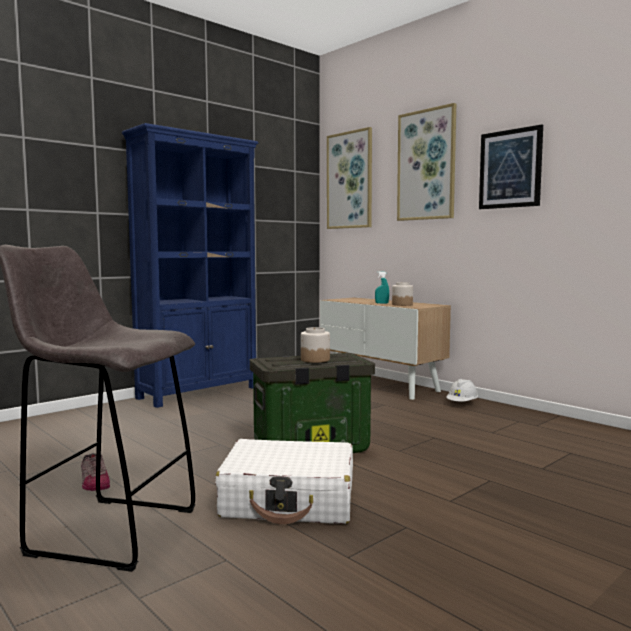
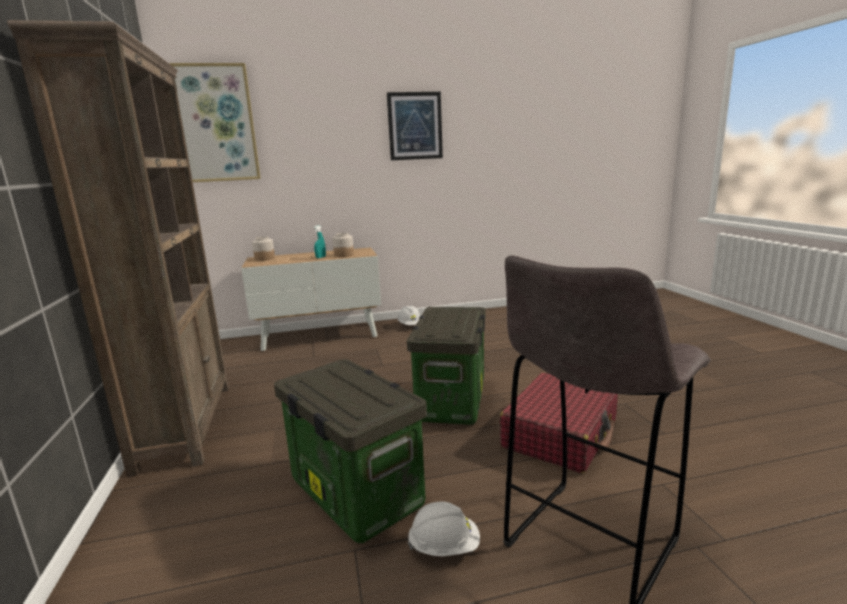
camera: 60 degrees left, 10 degrees up
shoe [81,453,110,491] -> white hard hat [408,501,480,556]
blue bookcase [122,123,258,408] -> brown bookcase [7,20,229,477]
white suitcase [215,439,353,524] -> red suitcase [500,373,618,473]
jar [301,327,330,363] -> jar moved to [252,237,275,261]
picture [397,103,456,221] -> none
none -> storage box [274,359,427,543]

